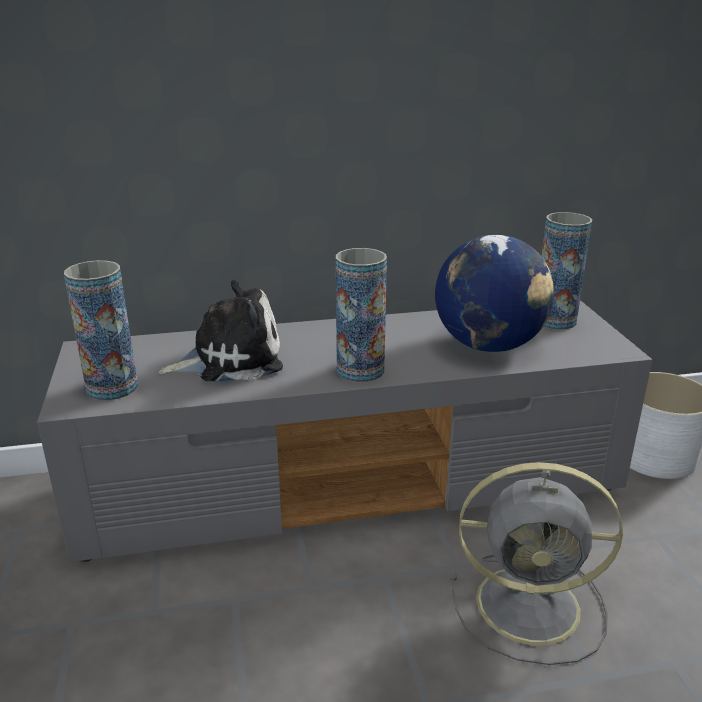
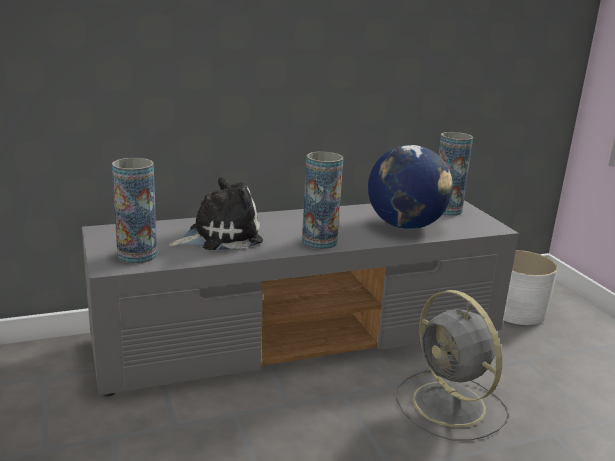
camera: 10 degrees left, 5 degrees down
grey fan [450,462,623,665] -> grey fan turned 60 degrees clockwise [396,290,509,441]

